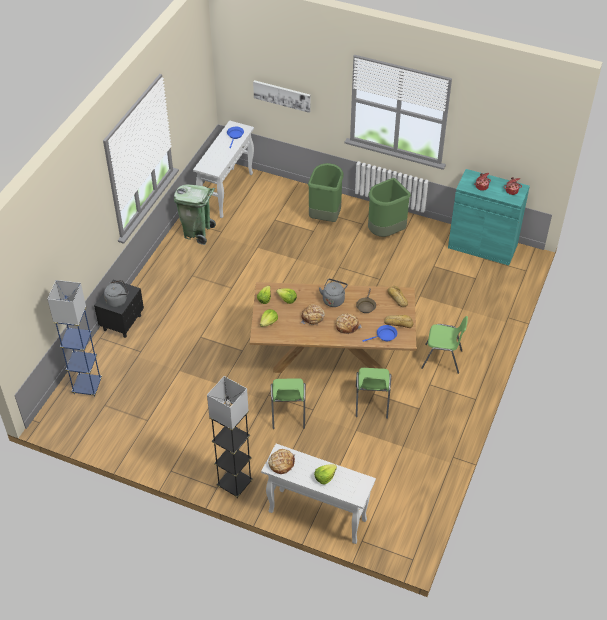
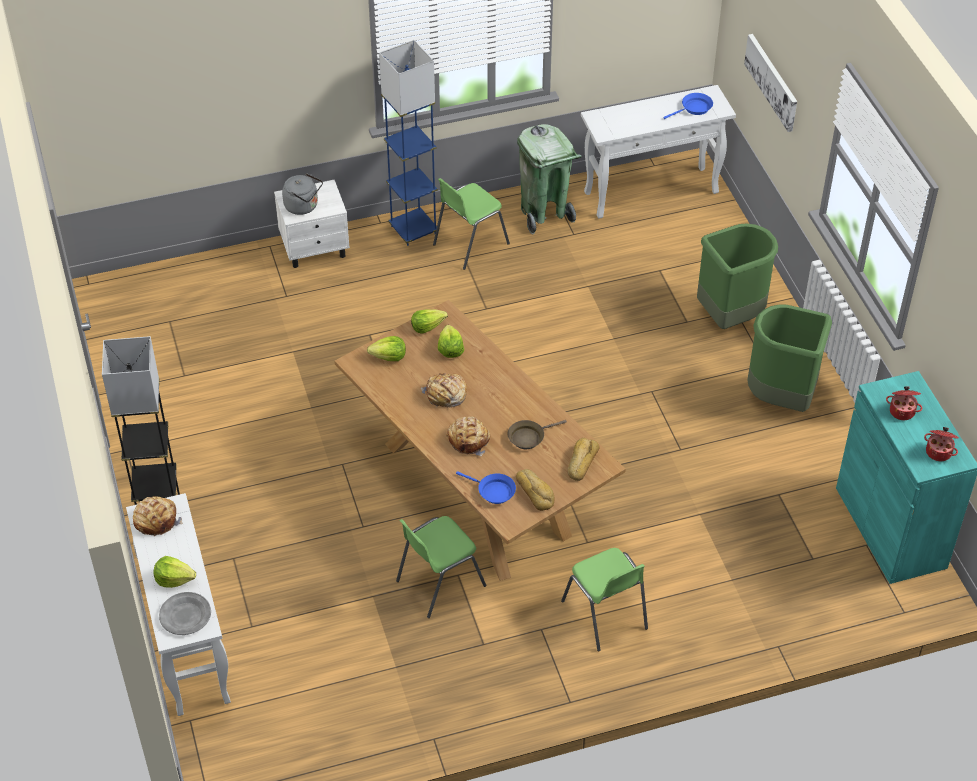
camera: 50 degrees right, 0 degrees up
blue floor lamp [47,280,102,397] -> blue floor lamp moved to [379,40,438,246]
black nightstand [94,280,144,338] -> white nightstand [274,180,350,268]
green chair [271,378,306,429] -> green chair moved to [433,178,510,270]
grey kettle [319,279,348,307] -> none
none -> grey plate [159,592,211,635]

